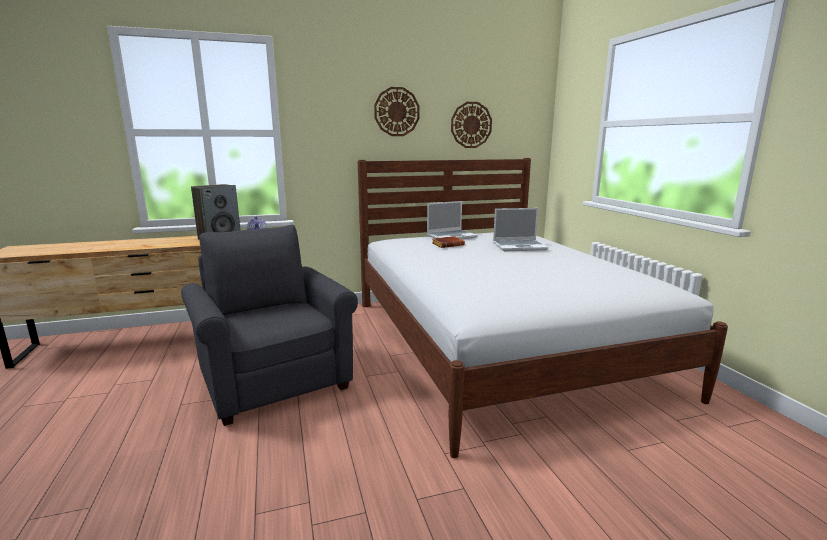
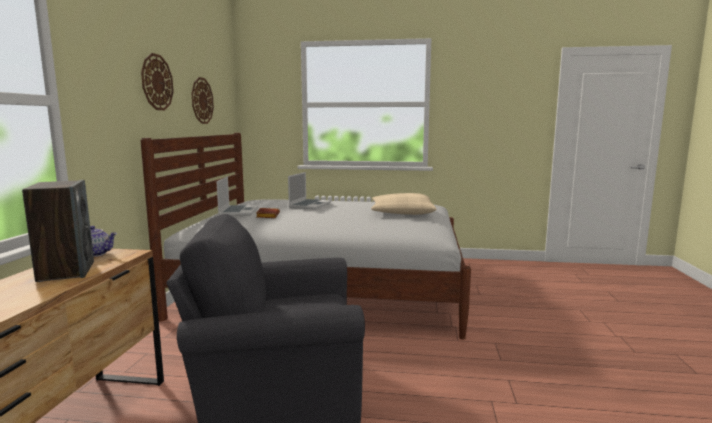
camera: 65 degrees left, 5 degrees down
none -> beige pillow [371,193,436,215]

